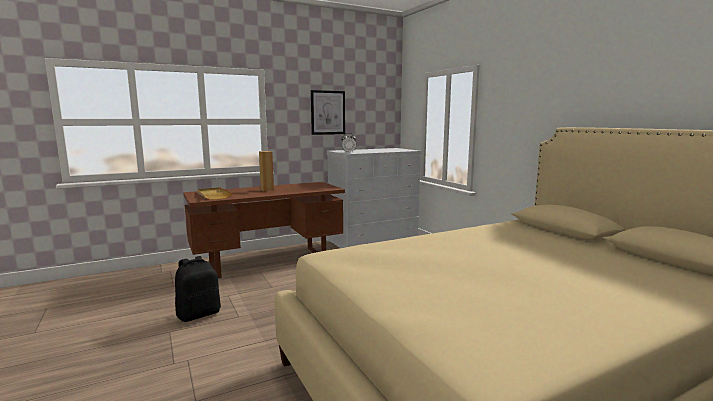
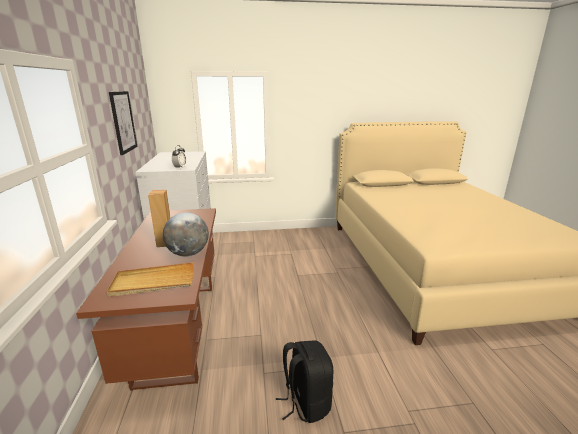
camera: 70 degrees left, 10 degrees up
none -> globe [163,212,209,256]

